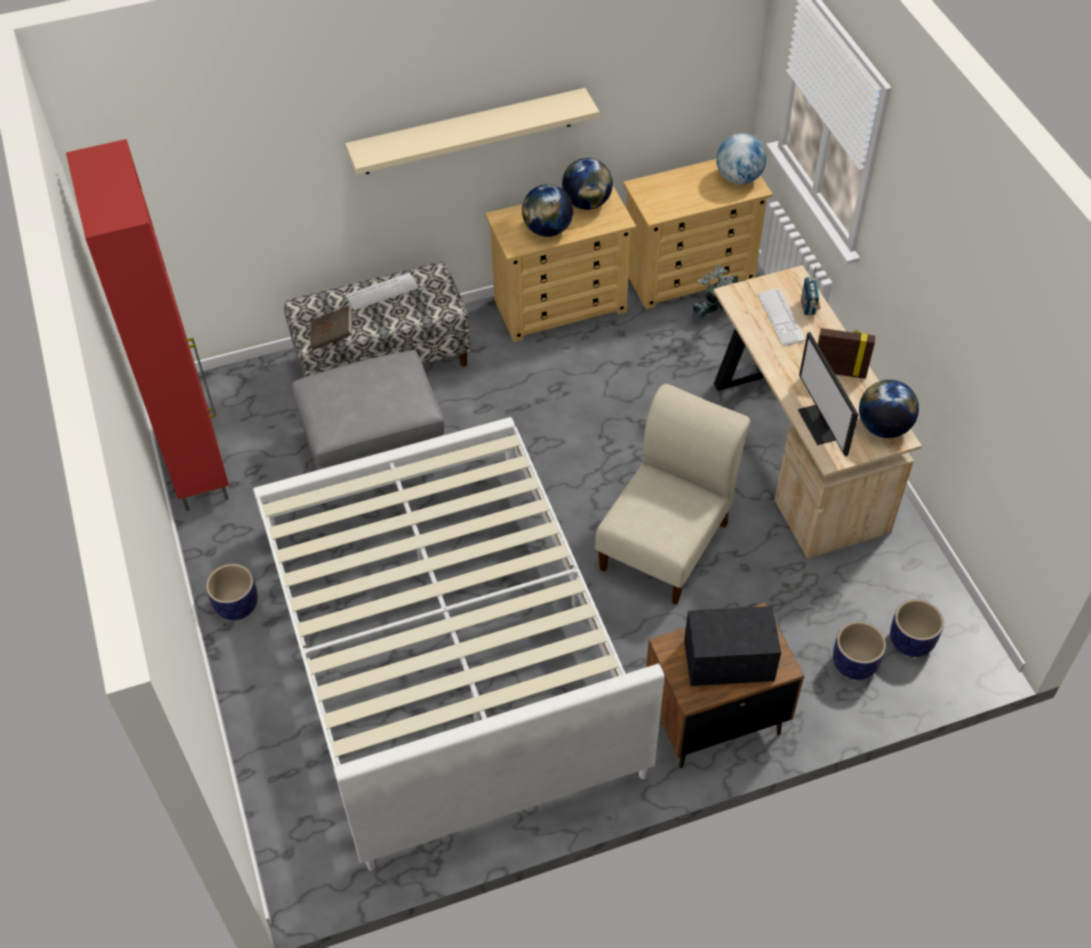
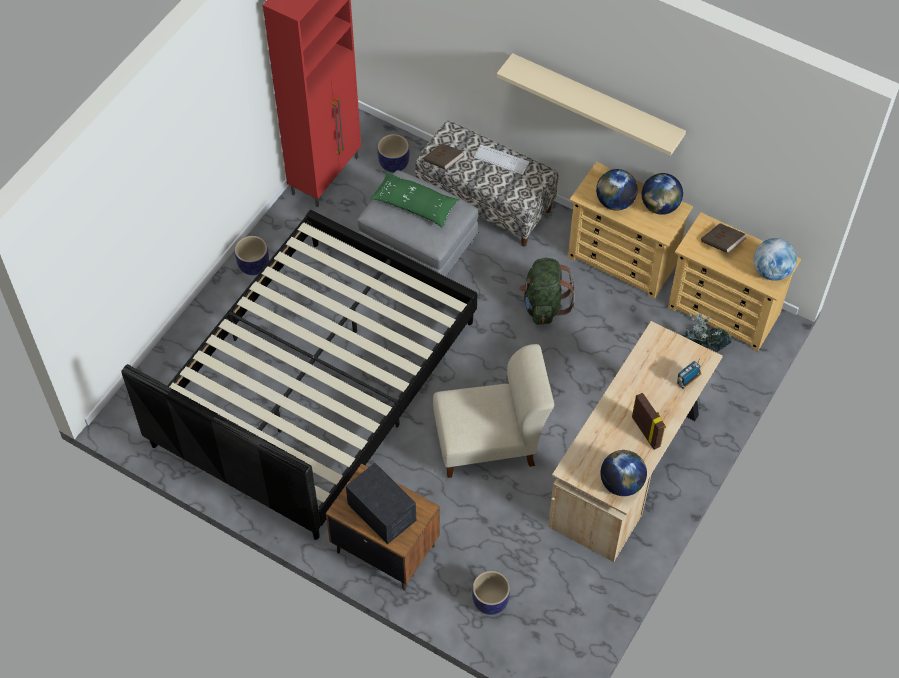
camera: 50 degrees right, 5 degrees up
white bed [253,417,665,871] -> black bed [121,210,477,540]
keyboard [757,288,805,346] -> none
monitor [798,332,858,456] -> none
planter [890,599,944,657] -> planter moved to [378,134,409,172]
none -> green pillow [370,172,460,228]
none -> green backpack [519,258,575,325]
none -> brown book [701,223,746,253]

